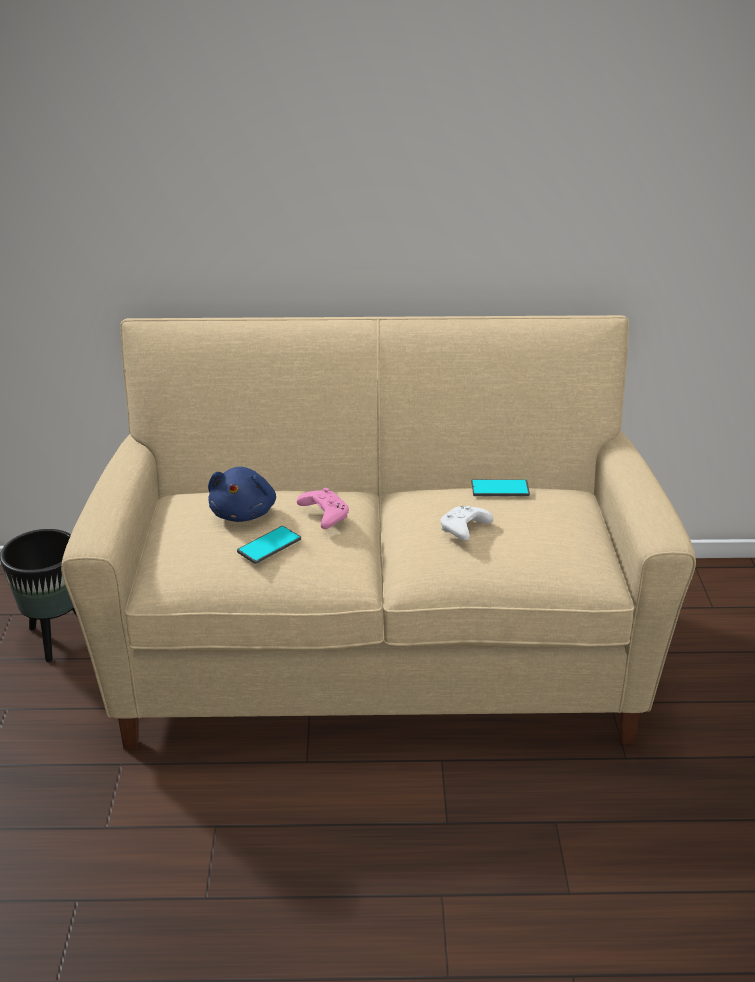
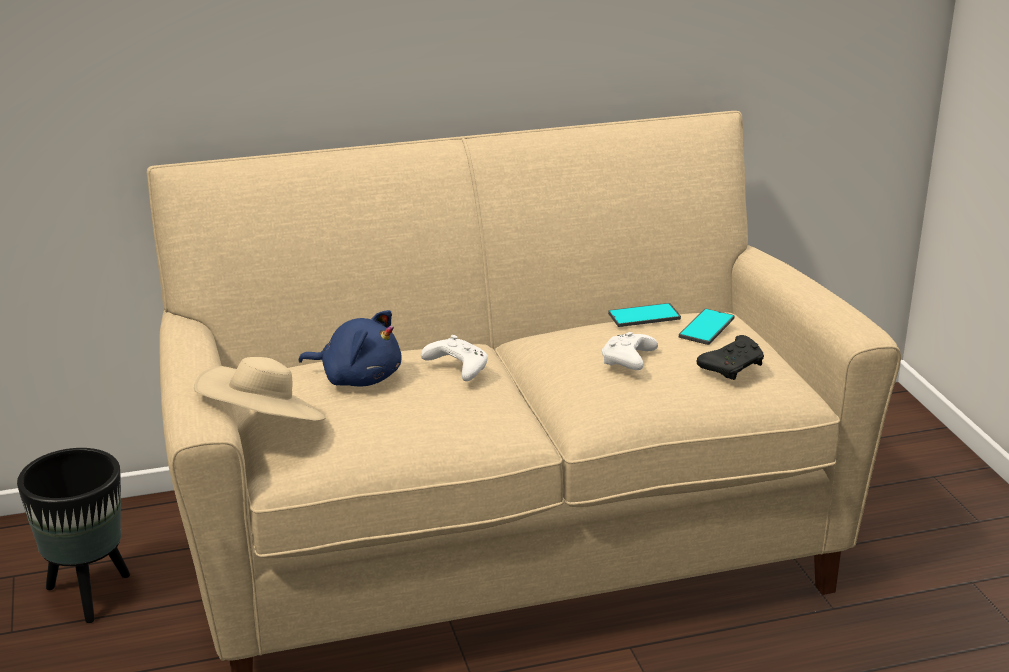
camera: 15 degrees left, 5 degrees down
blue plush toy [208,467,276,522] -> blue plush toy turned 60 degrees counterclockwise [299,310,402,386]
phone [237,526,301,564] -> phone moved to [679,308,734,345]
pink game controller [297,488,349,529] -> white game controller [421,335,488,381]
none -> beige hat [194,357,326,422]
none -> black game controller [697,335,764,380]

